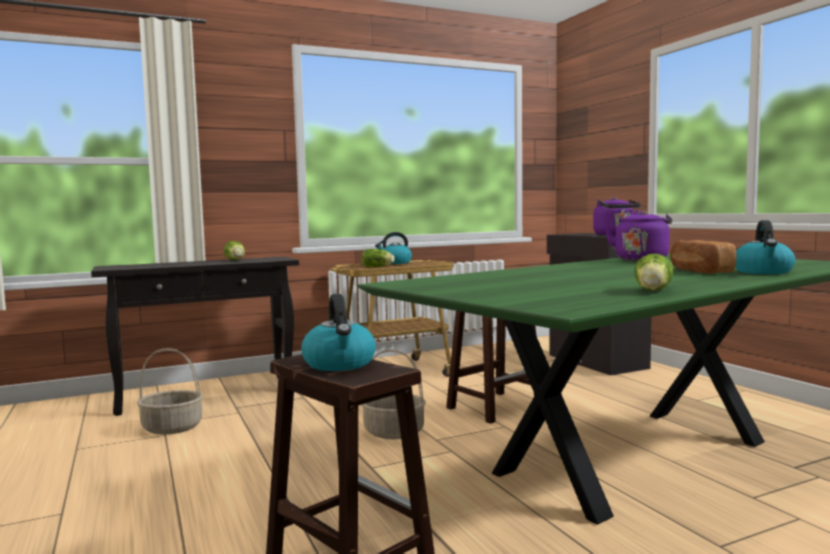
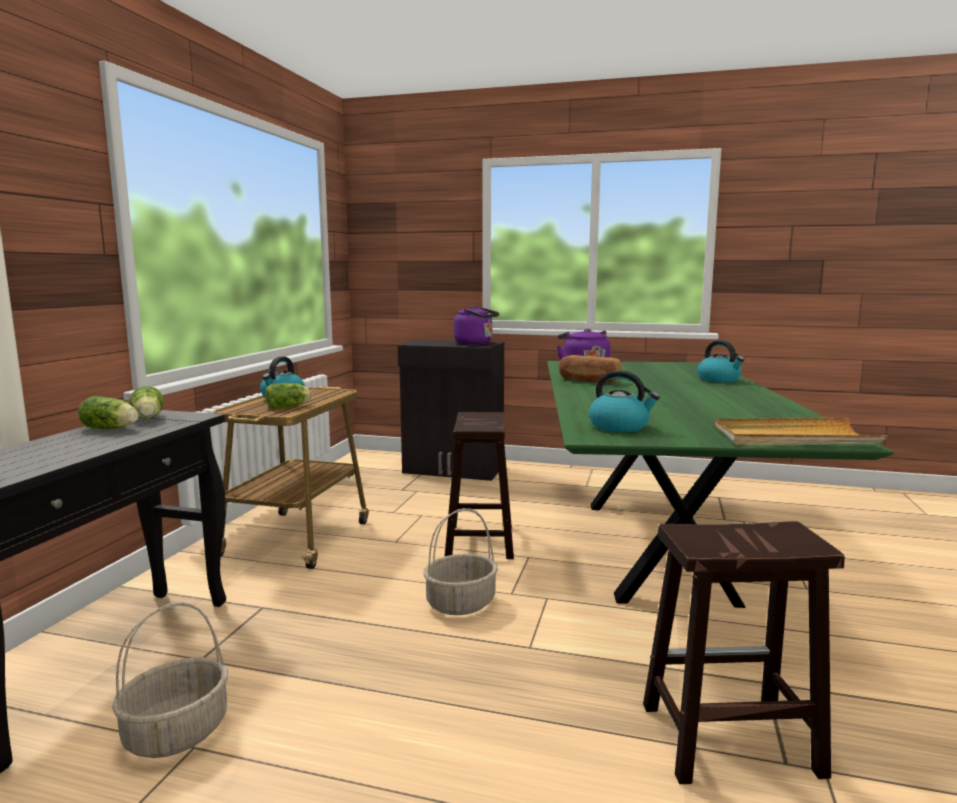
camera: 50 degrees left, 5 degrees up
kettle [301,294,376,371] -> kettle moved to [589,370,660,432]
lettuce [634,254,673,291] -> lettuce moved to [129,386,164,419]
bread [670,240,736,274] -> bread moved to [559,355,621,383]
none -> beige tray [715,418,887,446]

